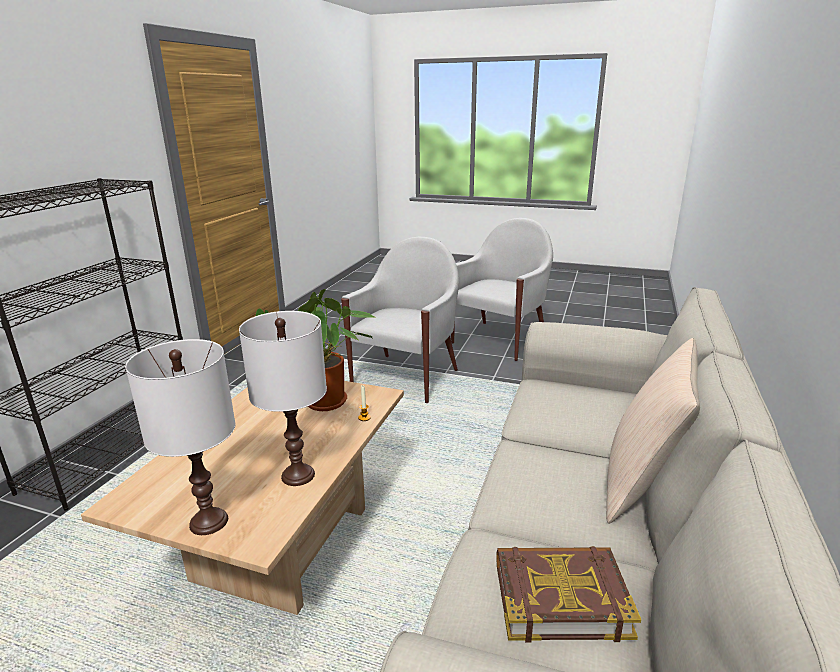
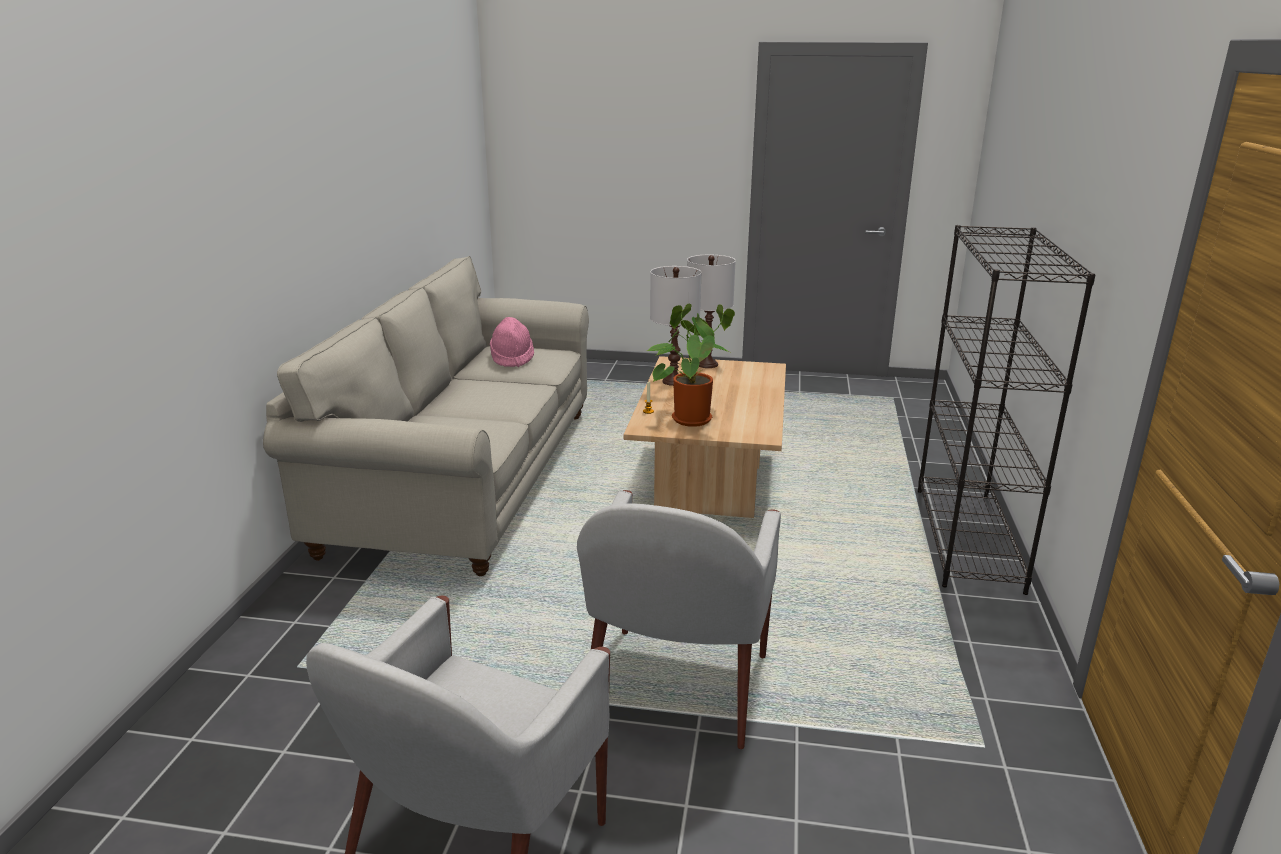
camera: 170 degrees right, 0 degrees up
book [496,546,641,643] -> pink hat [490,317,534,367]
beige pillow [606,338,700,524] -> none

